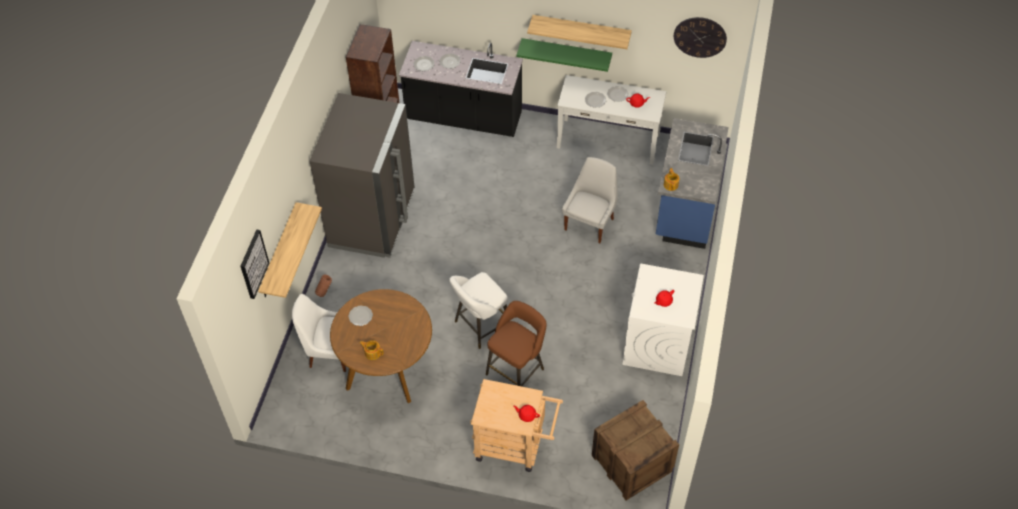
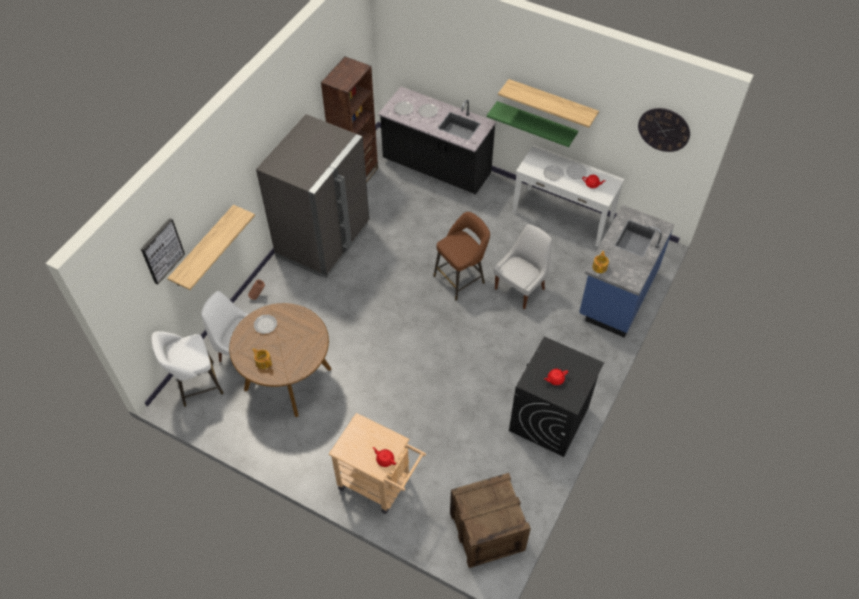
camera: 15 degrees right, 0 degrees up
white stool [449,272,508,349] -> white stool moved to [151,331,223,407]
brown stool [486,301,547,386] -> brown stool moved to [433,212,490,301]
white washing machine [623,264,704,376] -> black washing machine [509,337,604,457]

